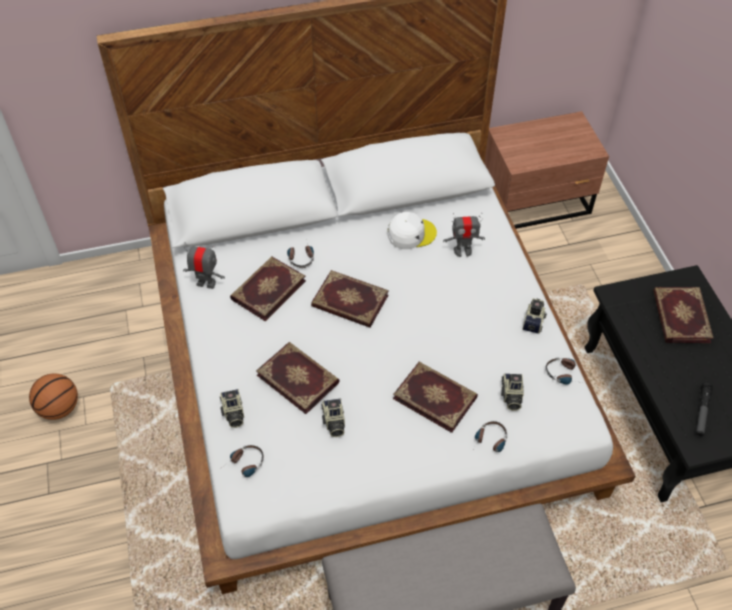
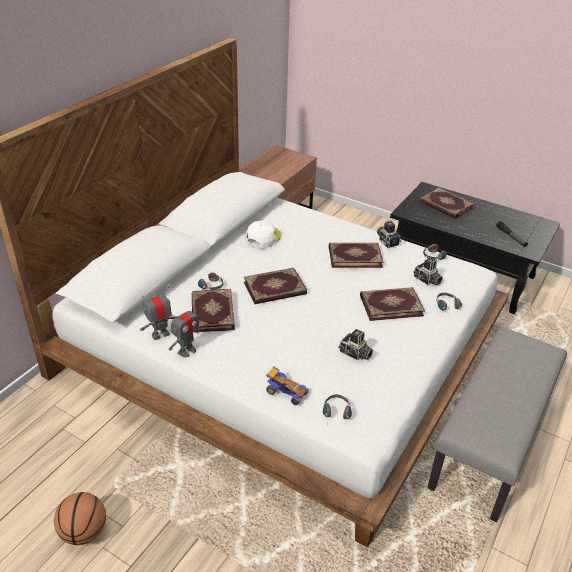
camera: 45 degrees left, 15 degrees down
camera [220,389,244,428] -> toy car [266,366,309,405]
book [256,342,340,414] -> book moved to [329,243,384,268]
toy robot [443,213,485,257] -> toy robot moved to [169,303,201,357]

